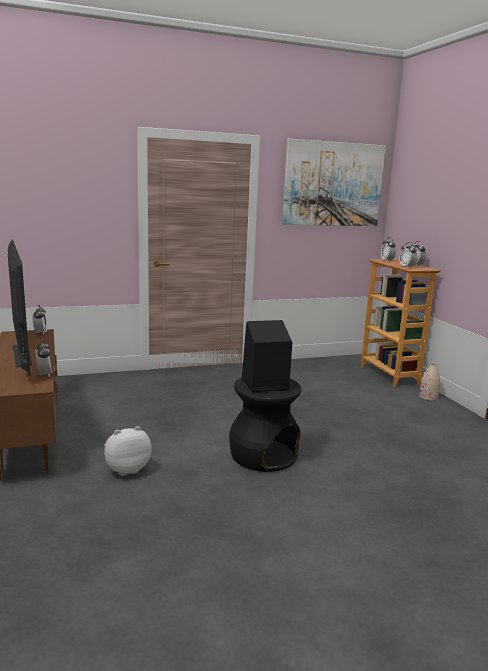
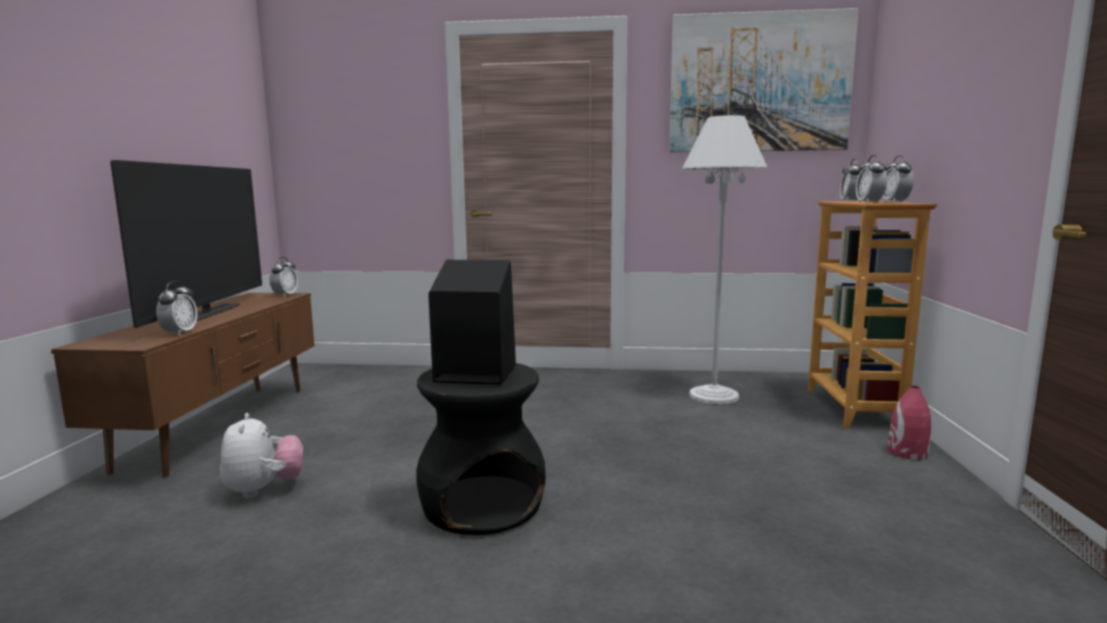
camera: 25 degrees right, 5 degrees down
plush toy [104,426,152,476] -> plush toy turned 75 degrees clockwise [220,413,303,498]
beige vase [419,364,440,401] -> red vase [888,386,931,460]
none -> white floor lamp [682,115,768,404]

